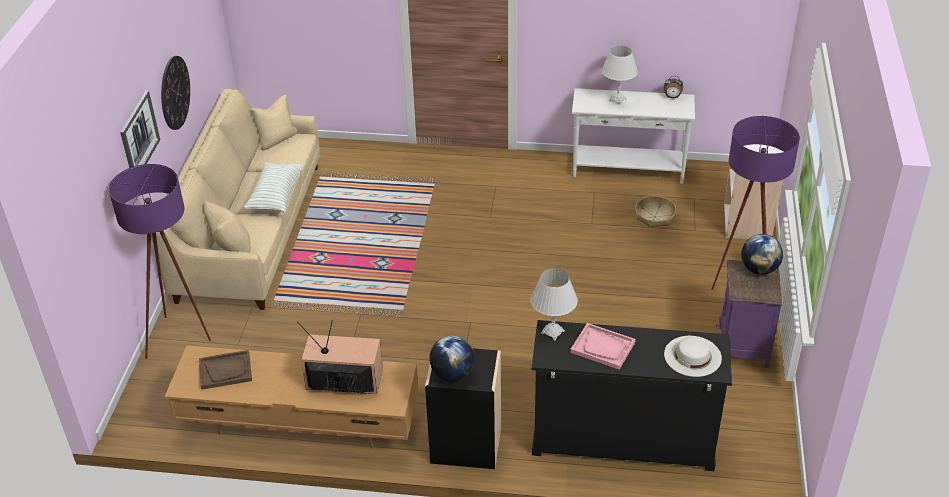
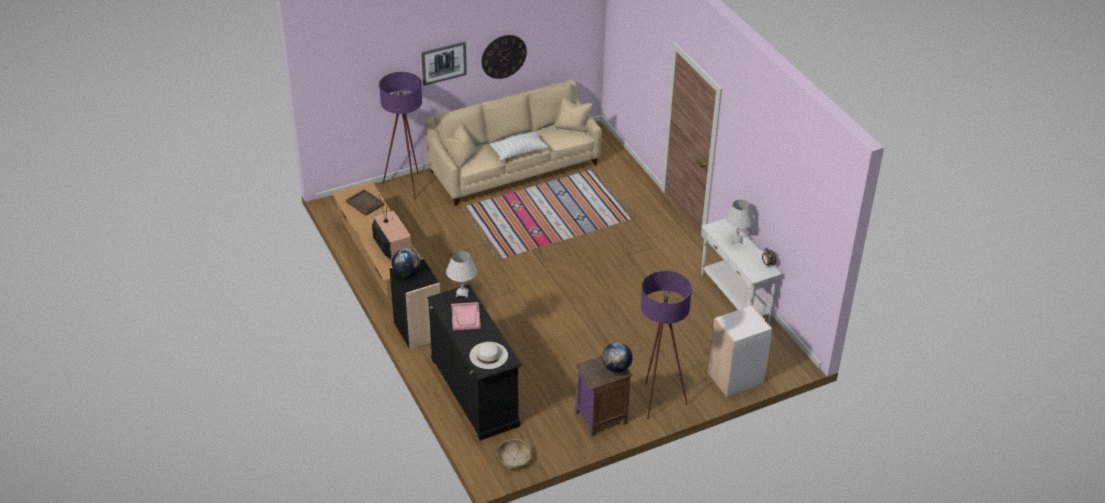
camera: 55 degrees right, 0 degrees up
basket [635,196,676,228] -> basket moved to [497,439,533,471]

